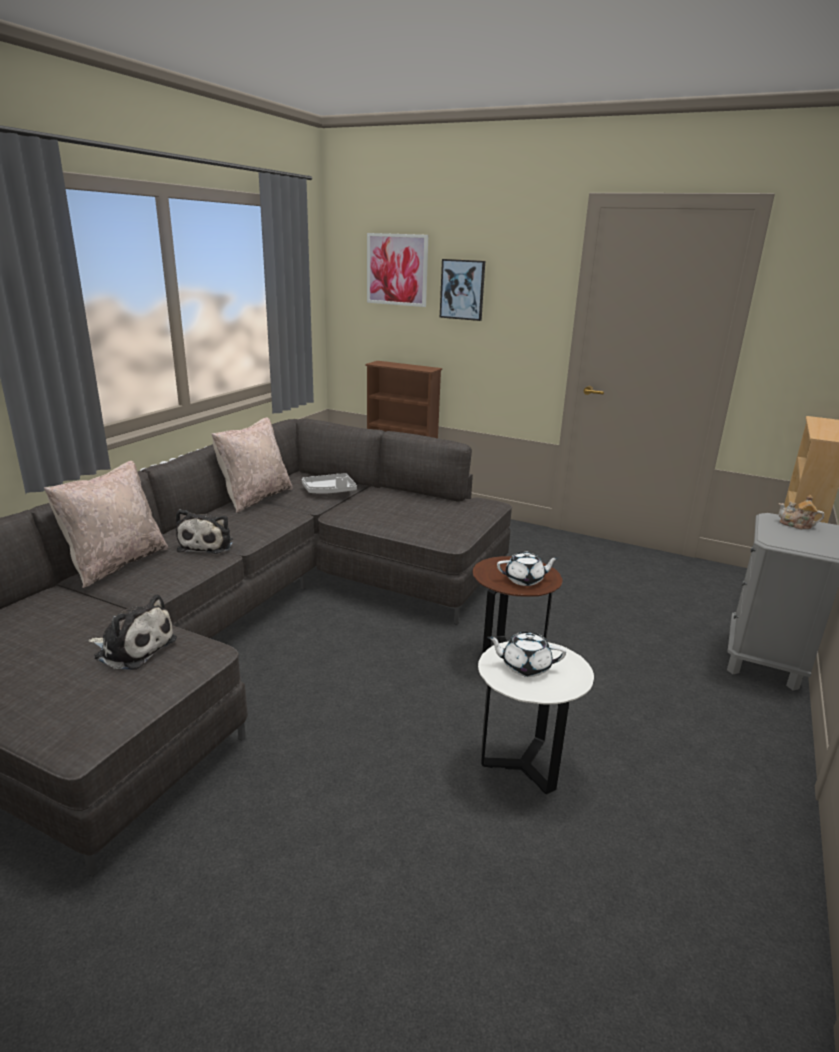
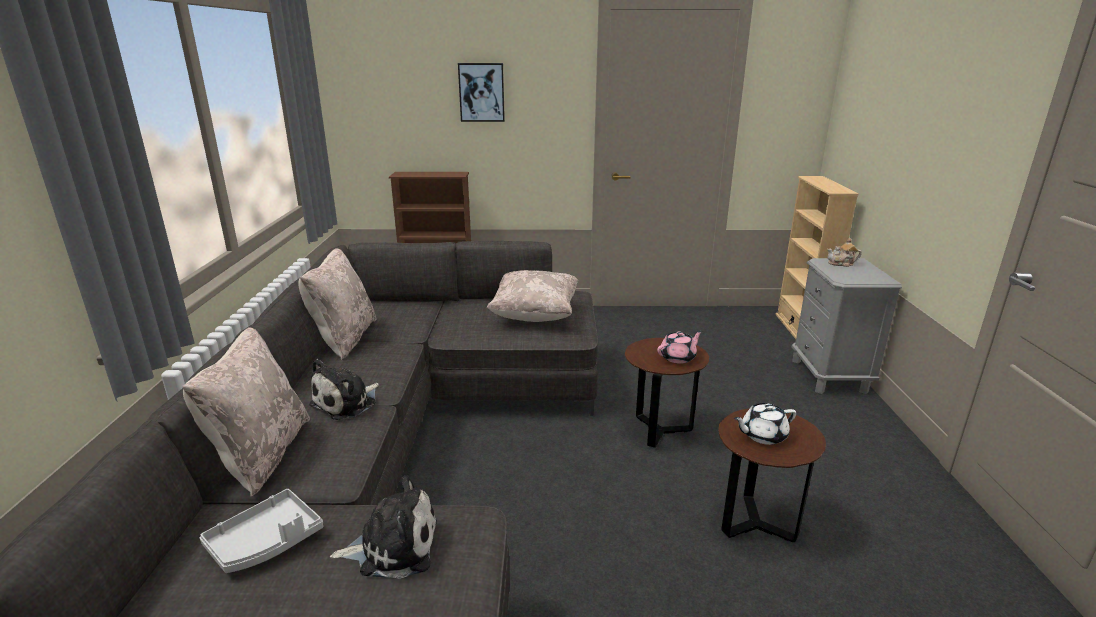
camera: 25 degrees left, 0 degrees up
plush toy [176,509,233,554] -> plush toy turned 60 degrees clockwise [309,359,379,420]
grey tray [302,473,357,494] -> grey tray moved to [200,489,324,573]
picture [367,233,428,307] -> none
white side table [478,641,594,794] -> brown side table [718,408,826,542]
white teapot [497,551,559,586] -> pink teapot [657,331,703,364]
none -> beige pillow [487,270,578,322]

